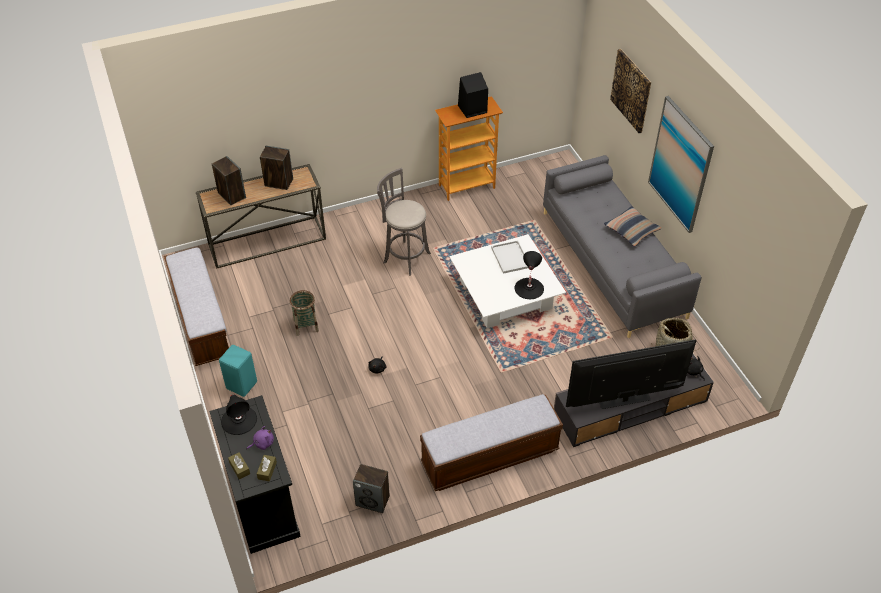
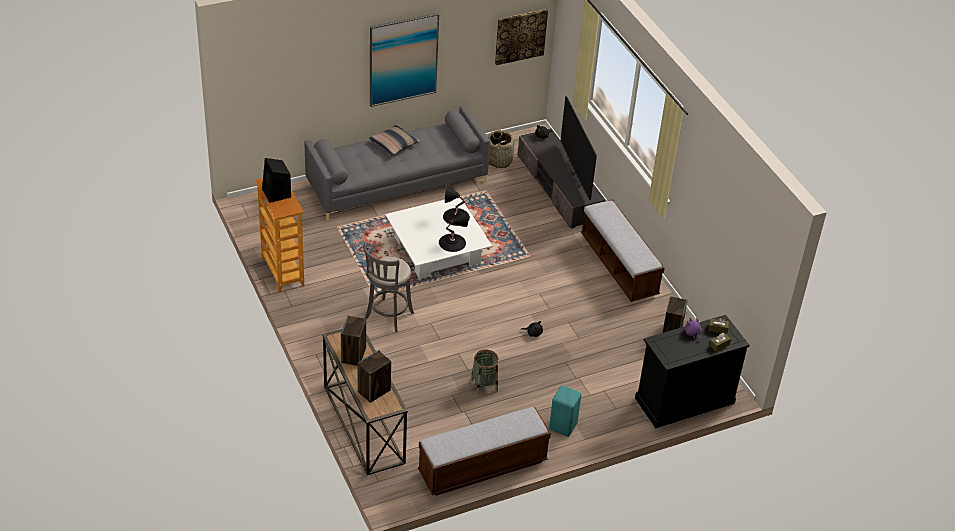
camera: 95 degrees left, 5 degrees down
black table lamp [221,394,257,435] -> black table lamp moved to [439,210,468,252]
white tray [491,240,528,274] -> none
picture [610,49,651,133] -> picture moved to [495,9,548,65]

